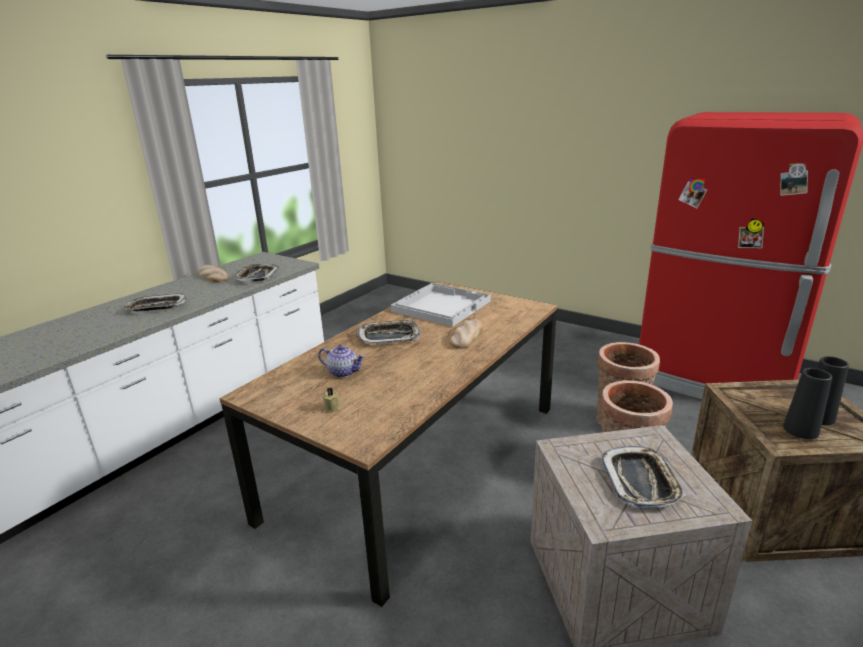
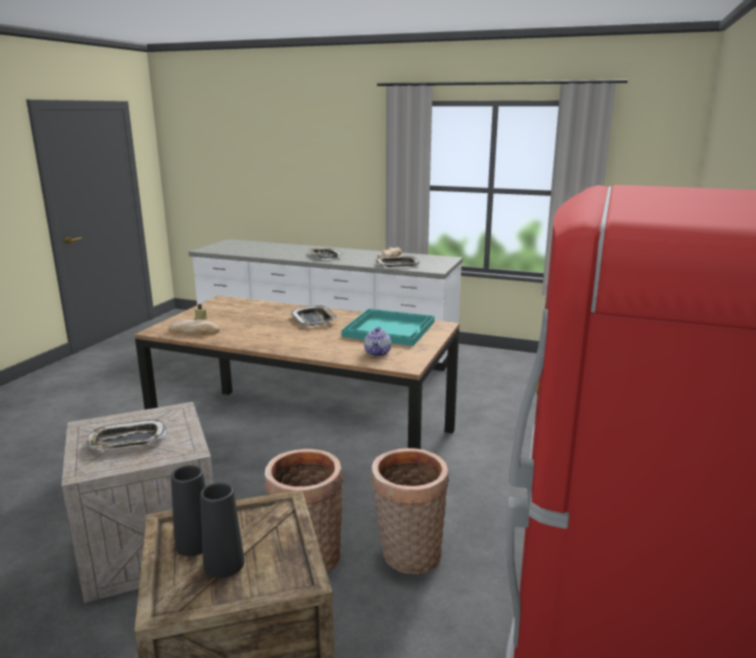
camera: 75 degrees right, 5 degrees down
teapot [318,345,365,378] -> teapot moved to [364,327,391,356]
white tray [391,283,491,327] -> turquoise tray [341,309,435,346]
bread [450,319,483,349] -> bread moved to [169,320,220,335]

